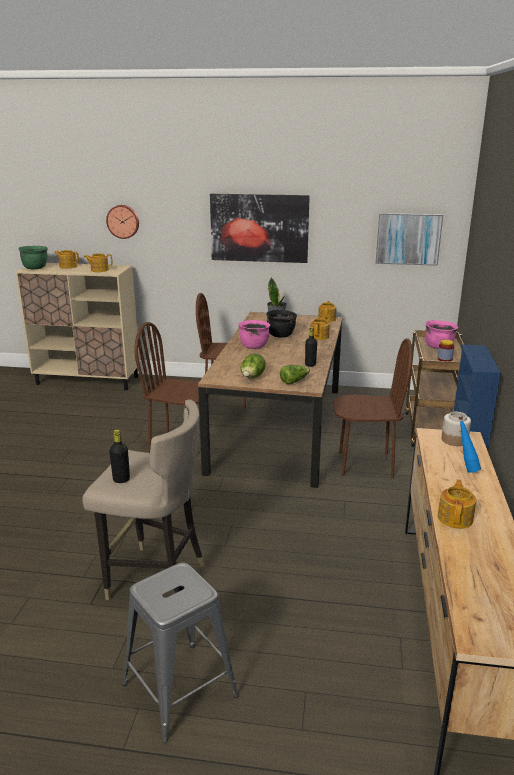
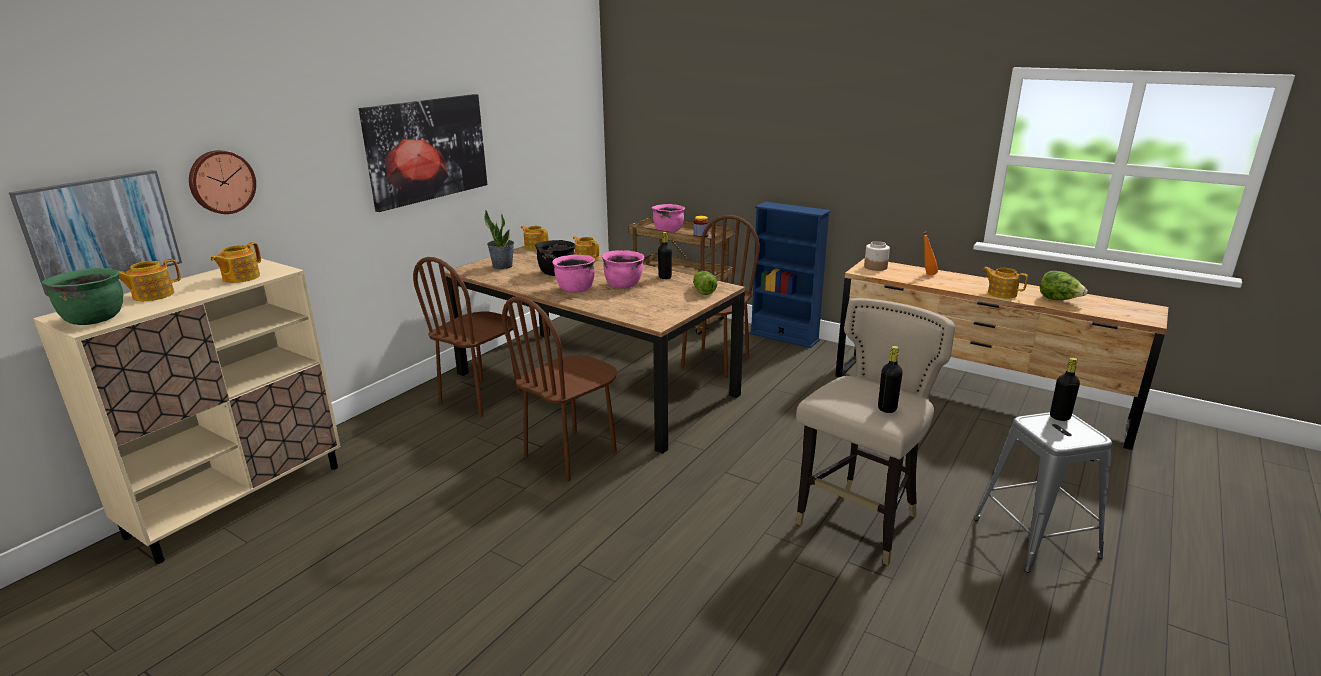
camera: 65 degrees left, 0 degrees up
lettuce [240,353,266,378] -> lettuce moved to [1040,271,1088,300]
picture [376,213,443,266] -> picture moved to [9,170,182,296]
blue bottle [458,416,481,473] -> orange bottle [923,231,938,275]
none -> pink cooking pot [602,250,644,288]
none -> black bottle [1050,358,1080,421]

